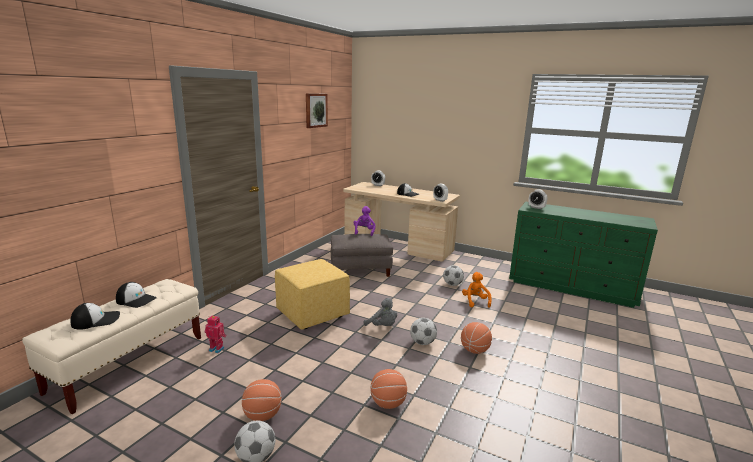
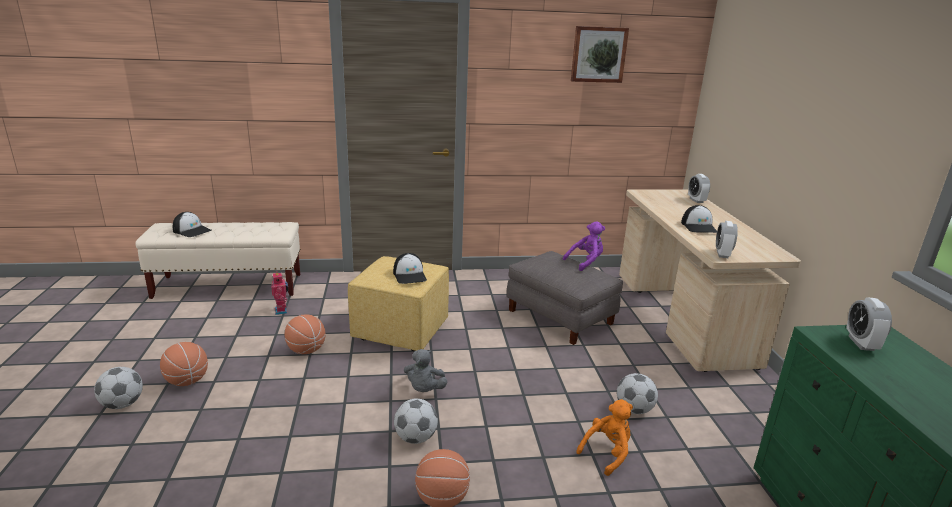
camera: 55 degrees right, 5 degrees up
cap [116,282,157,308] -> cap moved to [393,253,427,284]
basketball [371,369,407,409] -> basketball moved to [284,314,325,354]

